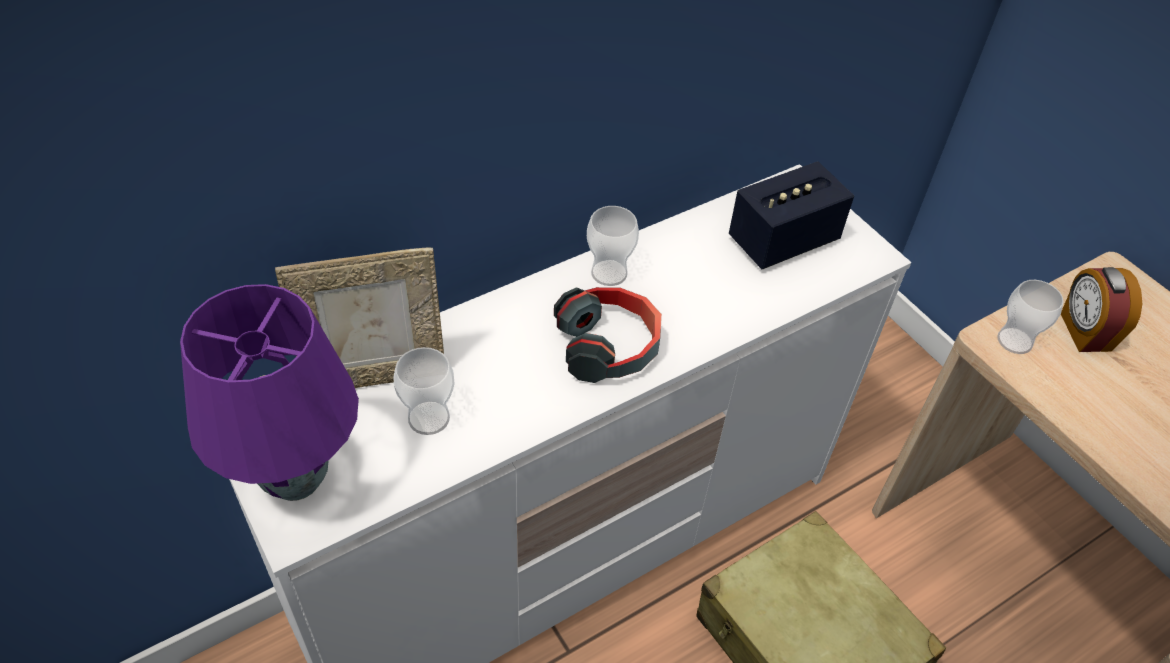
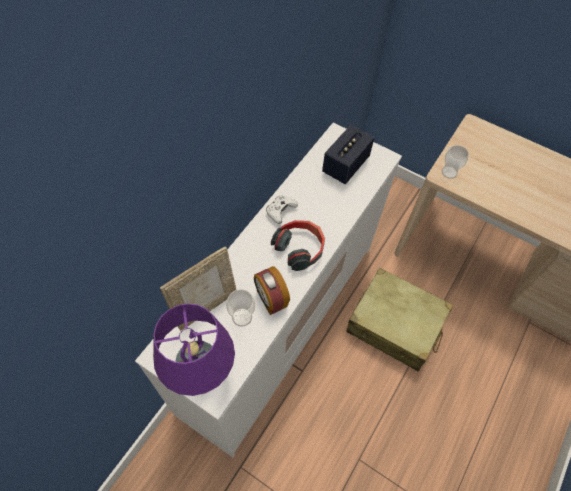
camera: 25 degrees left, 10 degrees up
cup [587,206,639,286] -> white game controller [266,195,298,224]
alarm clock [1061,267,1142,352] -> alarm clock moved to [254,266,290,315]

